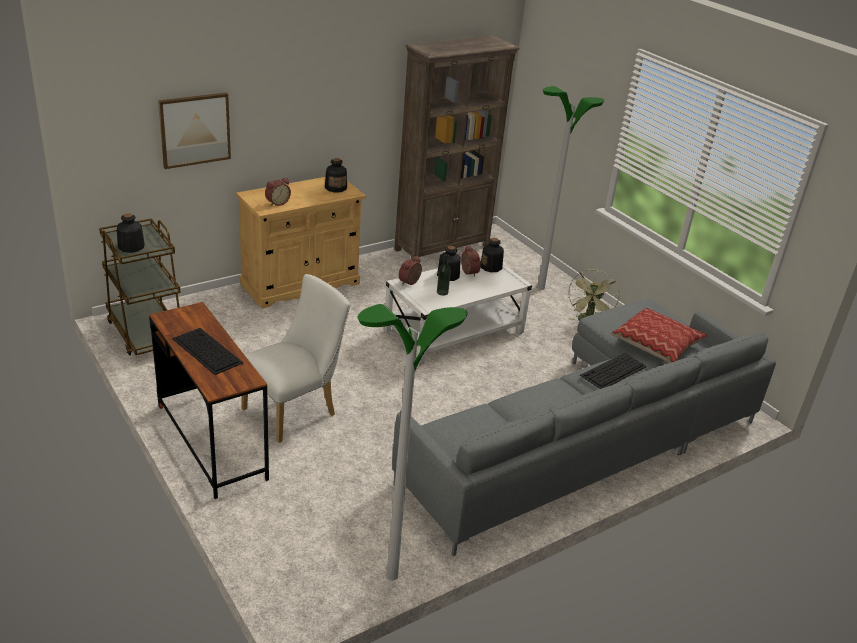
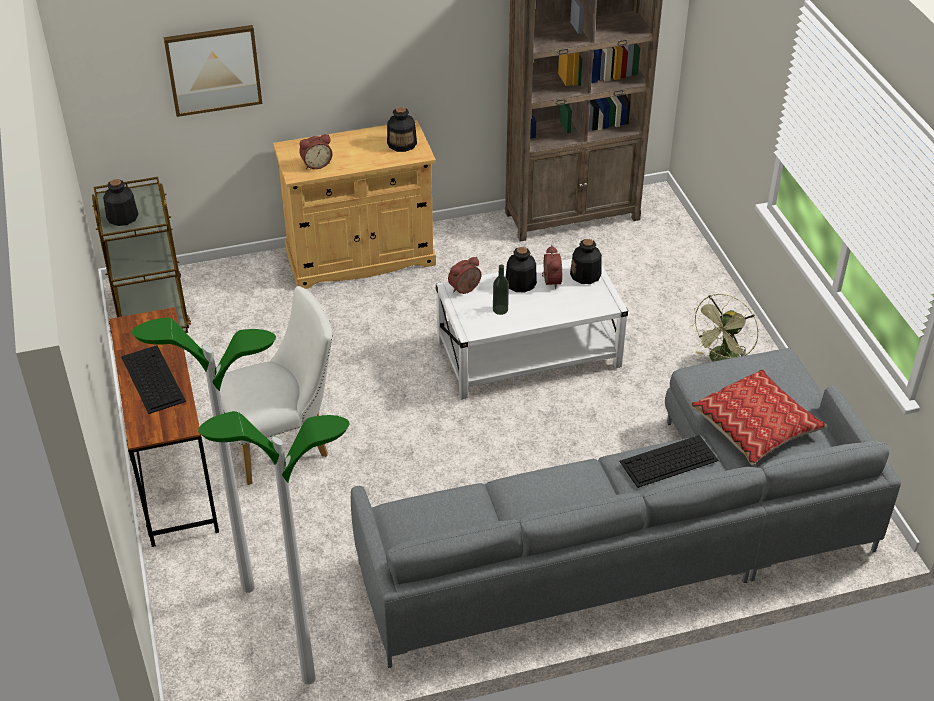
camera: 20 degrees right, 10 degrees up
floor lamp [537,86,605,290] -> floor lamp moved to [132,317,276,593]

